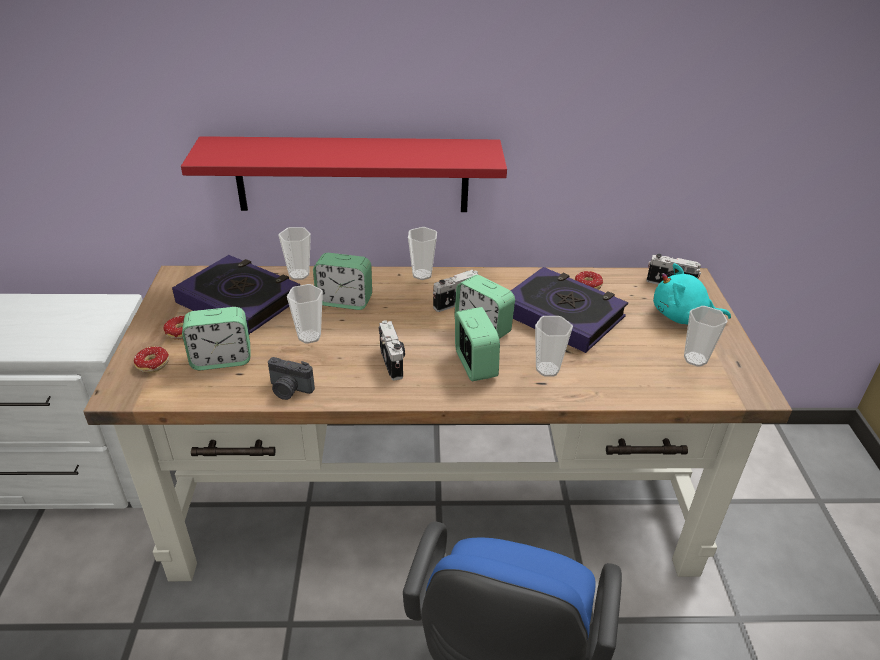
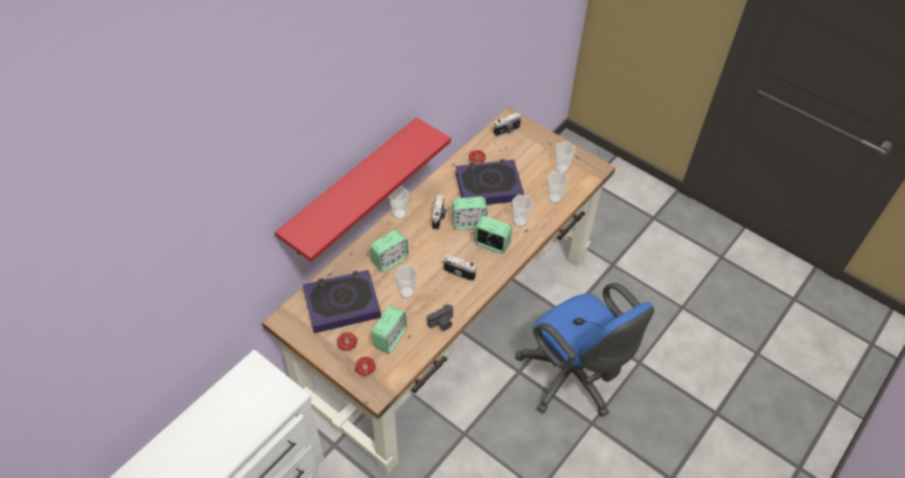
camera: 50 degrees left, 15 degrees up
cup [278,227,311,280] -> cup moved to [548,171,568,203]
turquoise plush toy [653,263,731,324] -> none

